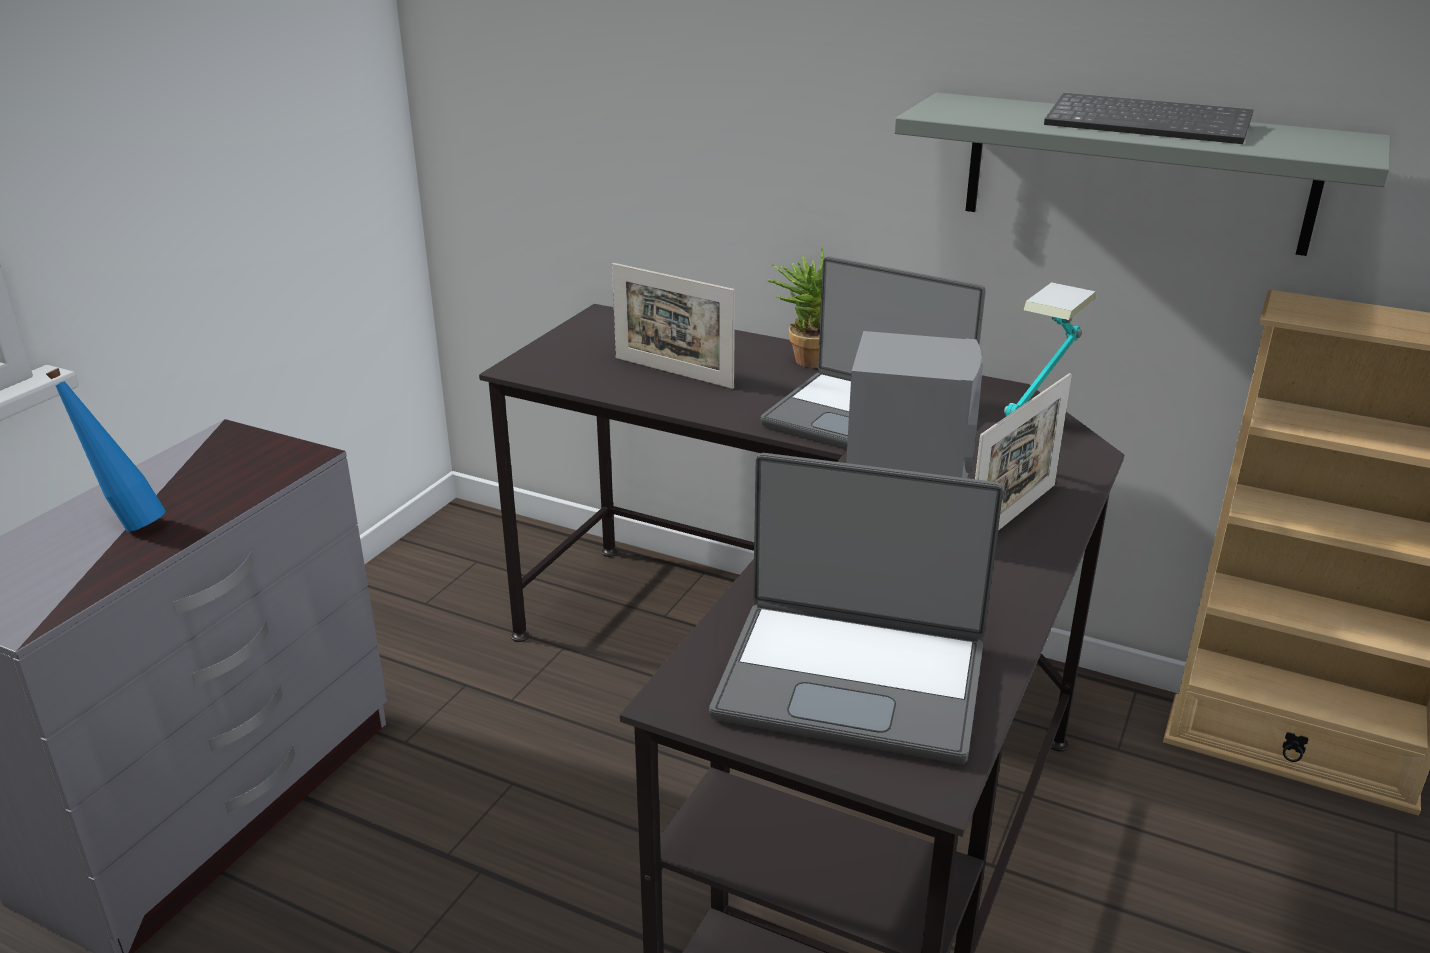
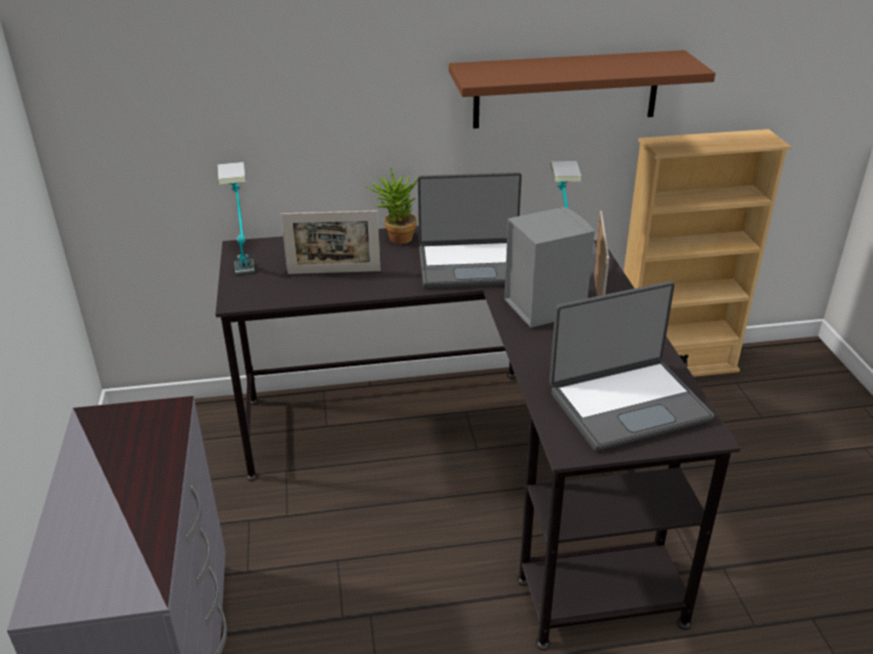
camera: 35 degrees left, 5 degrees up
blue bottle [46,368,166,532] -> none
grey shelf [894,93,1391,256] -> brown shelf [449,50,716,129]
keyboard [1044,93,1253,144] -> none
none -> table lamp [217,162,255,274]

